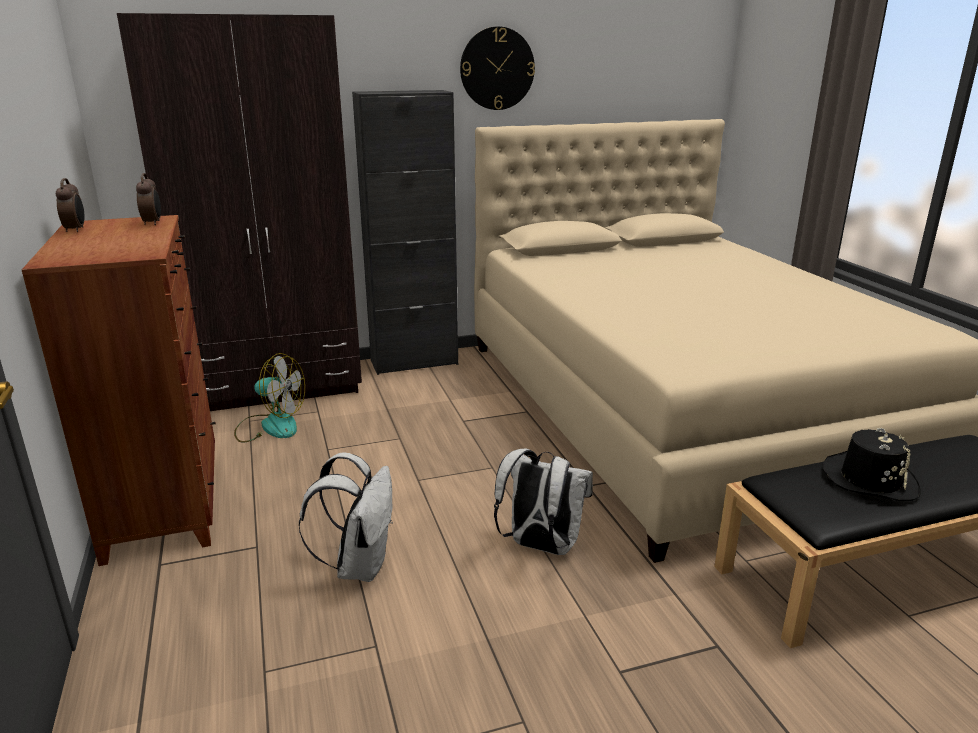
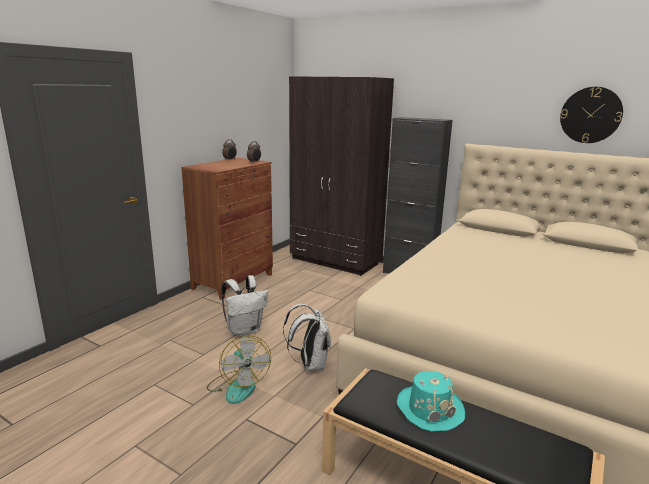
camera: 50 degrees right, 5 degrees down
fan [234,353,305,443] -> fan moved to [207,335,271,404]
wall clock [460,26,535,110] -> wall clock moved to [560,87,623,143]
black hat [822,428,921,501] -> turquoise hat [397,371,465,432]

